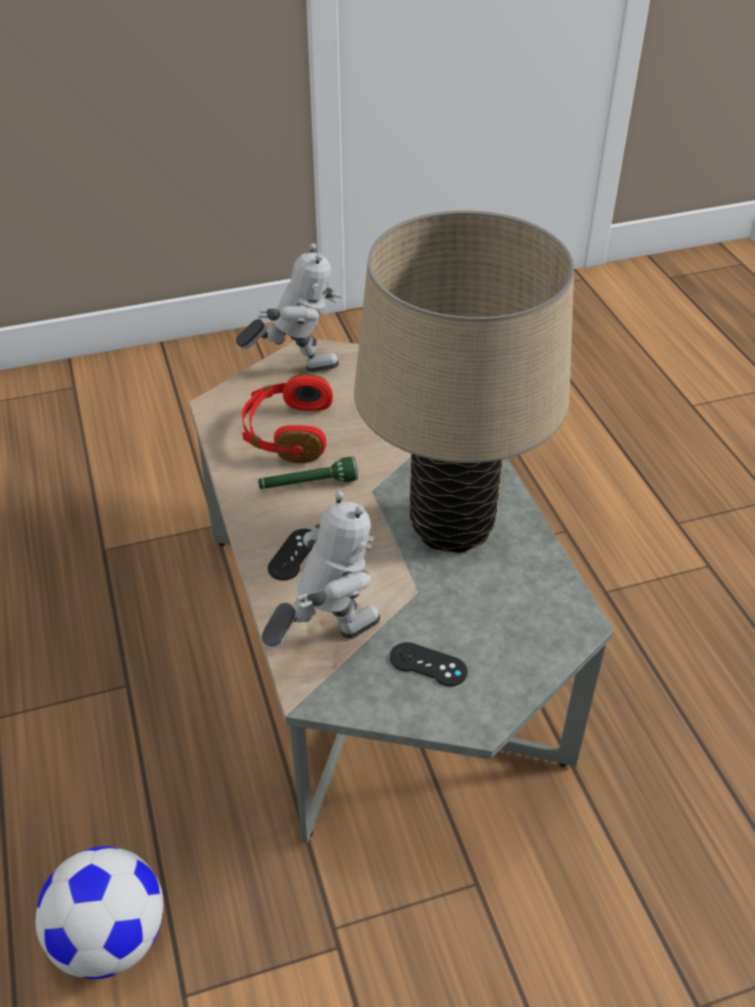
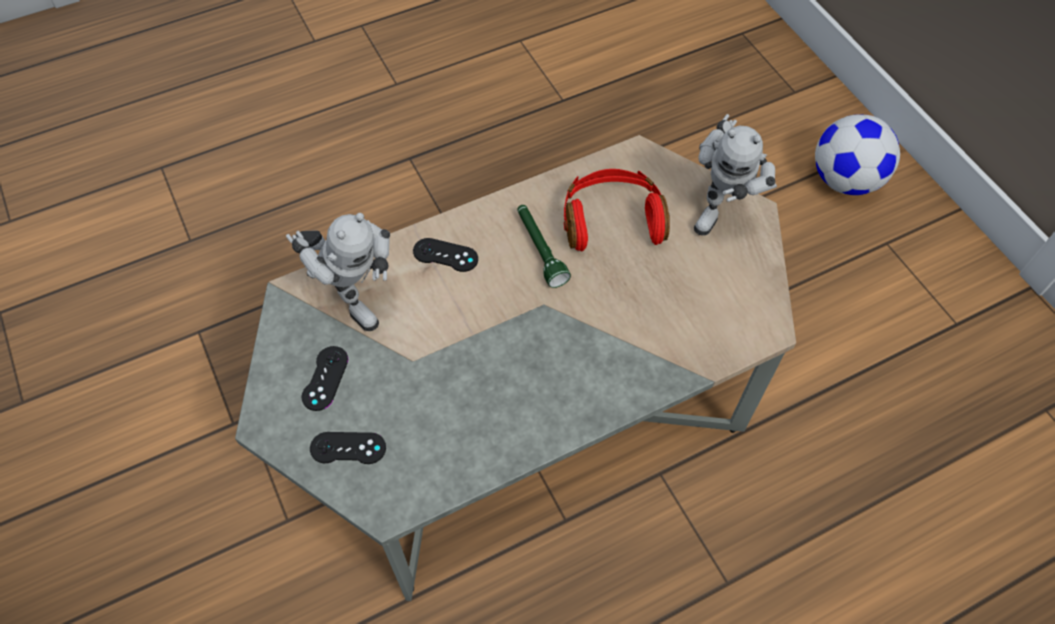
camera: 80 degrees right, 15 degrees up
football [35,846,163,979] -> football moved to [815,114,900,195]
toy robot [236,243,342,372] -> toy robot turned 45 degrees clockwise [694,114,777,235]
beige table lamp [354,210,574,553] -> none
none -> black game controller [310,432,386,464]

